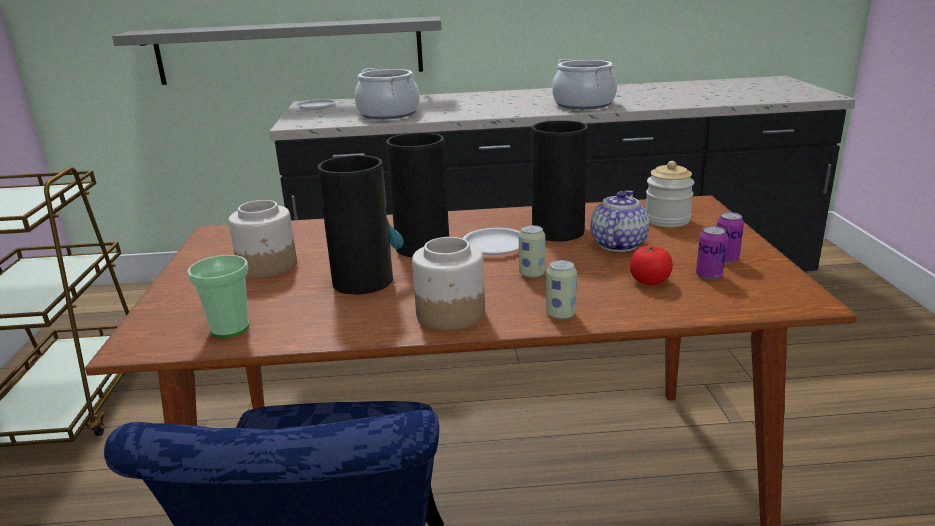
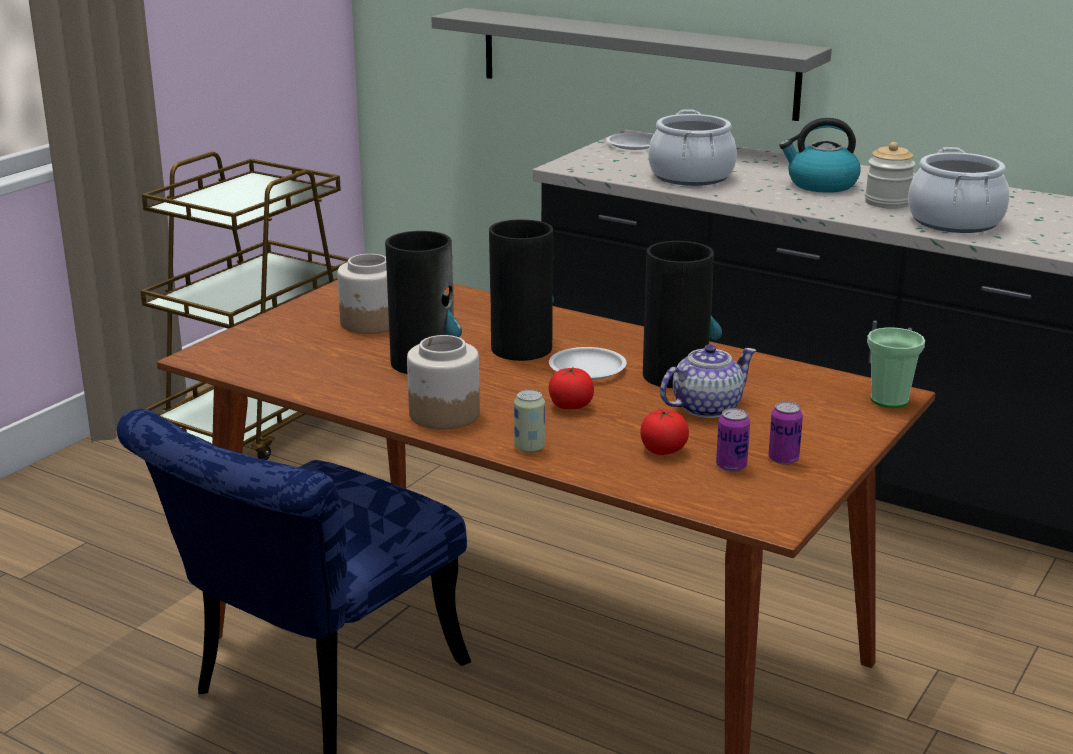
camera: 35 degrees right, 0 degrees up
cup [187,255,249,337] -> cup moved to [867,327,925,408]
can [519,225,545,278] -> tomato [549,366,594,409]
jar [645,161,694,227] -> jar moved to [865,142,916,209]
none -> kettle [779,118,860,193]

